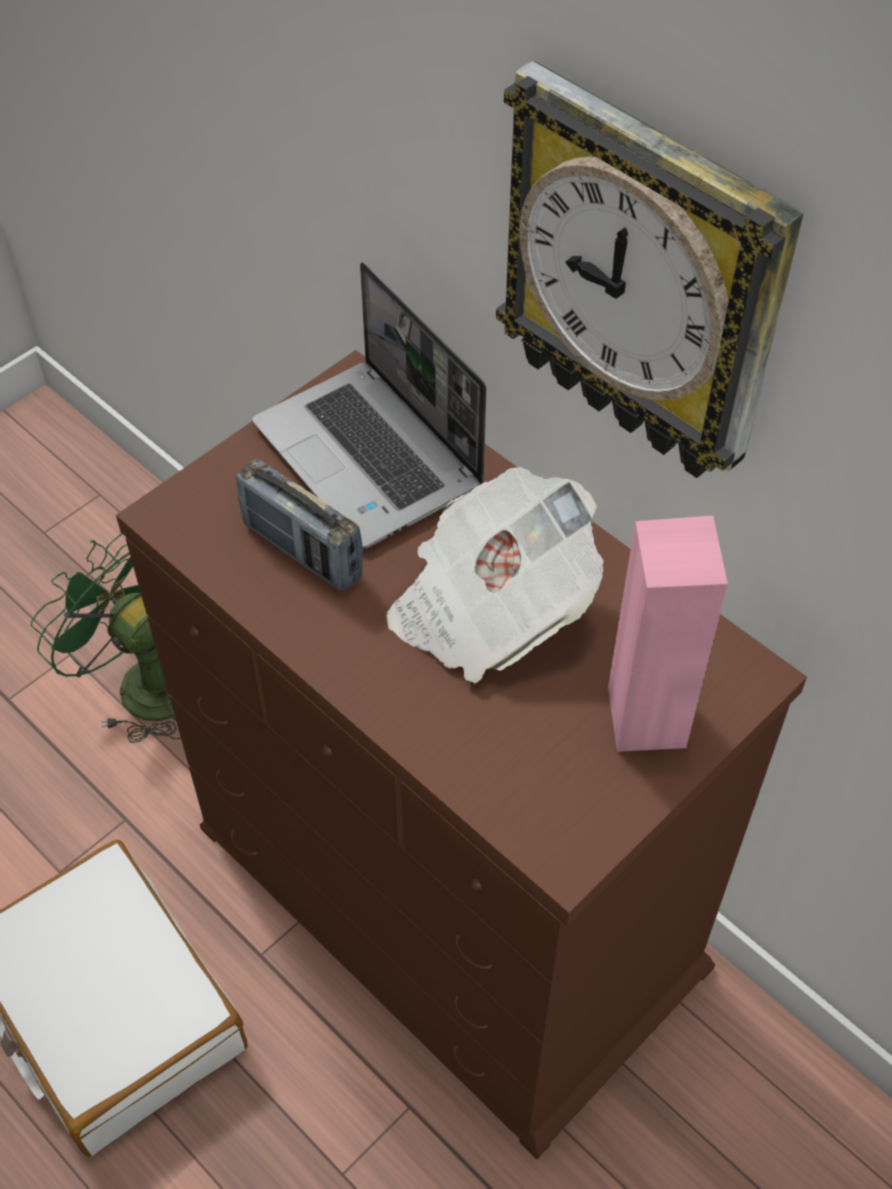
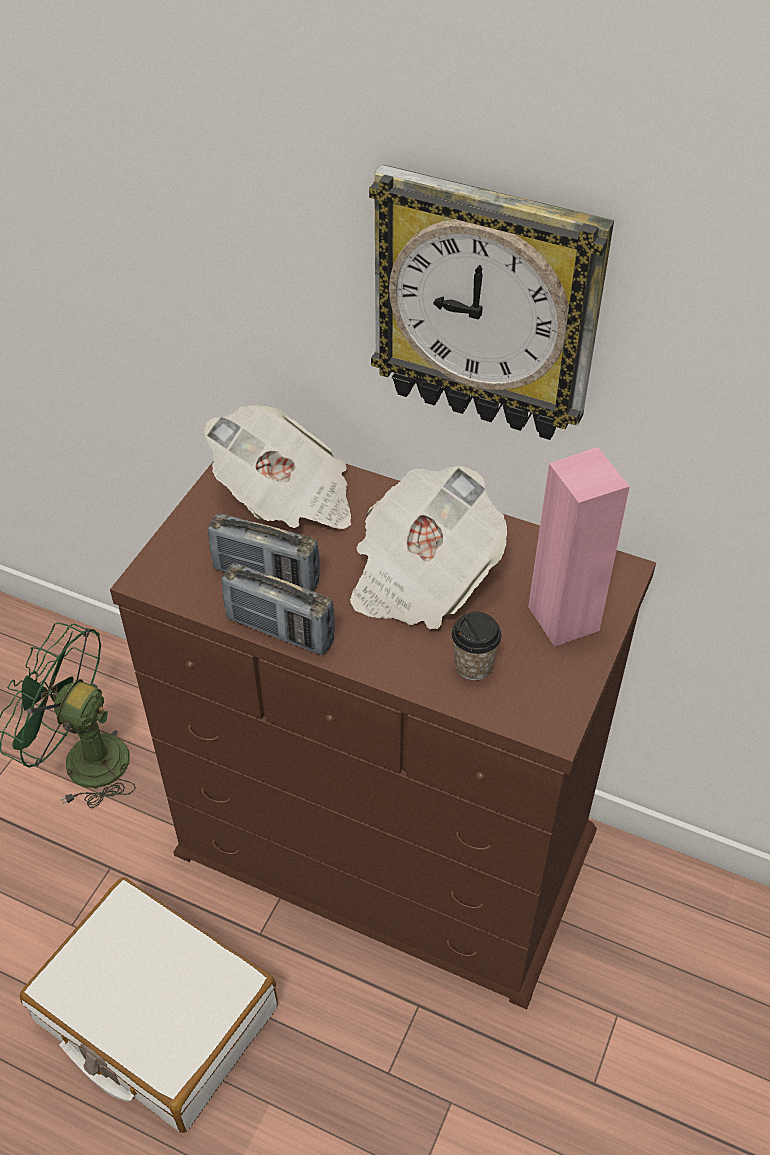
camera: 20 degrees left, 5 degrees down
laptop [252,262,486,548] -> newspaper [204,405,351,529]
none -> radio [222,563,335,655]
none -> cup [452,612,501,681]

